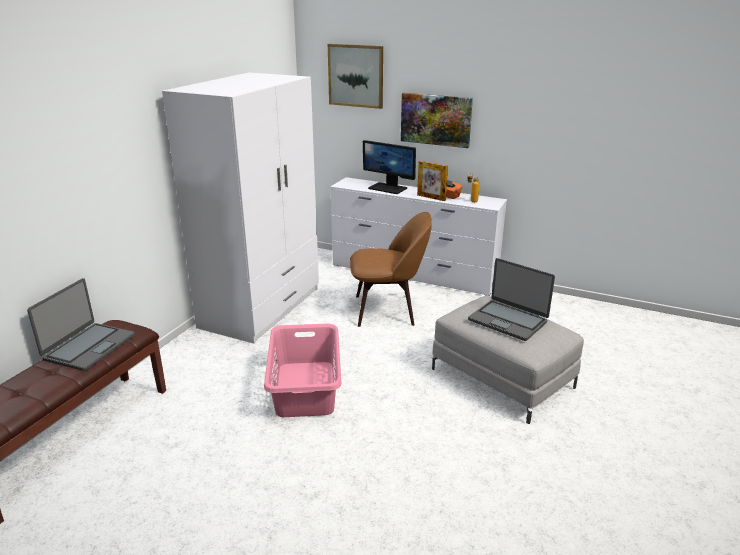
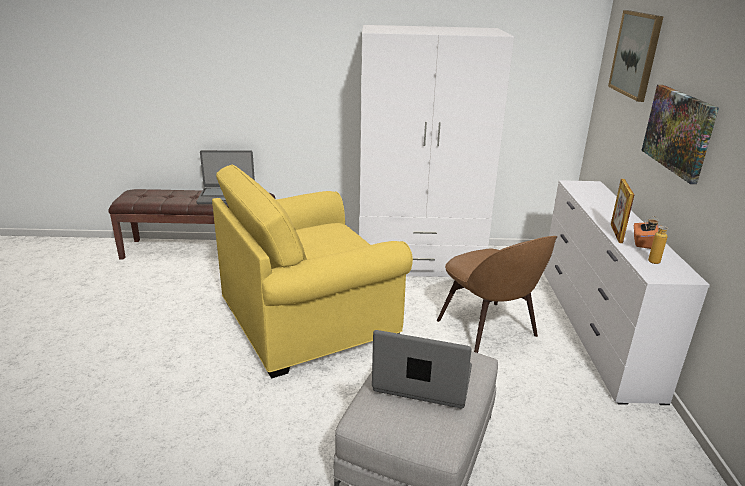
camera: 65 degrees right, 0 degrees up
pink laundry basket [264,324,341,417] -> yellow armchair [212,164,413,379]
monitor [363,140,416,194] -> none
laptop [468,258,555,341] -> laptop turned 90 degrees clockwise [372,330,472,408]

